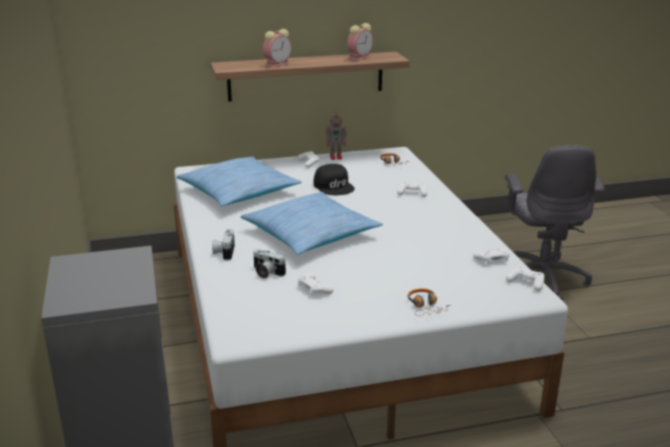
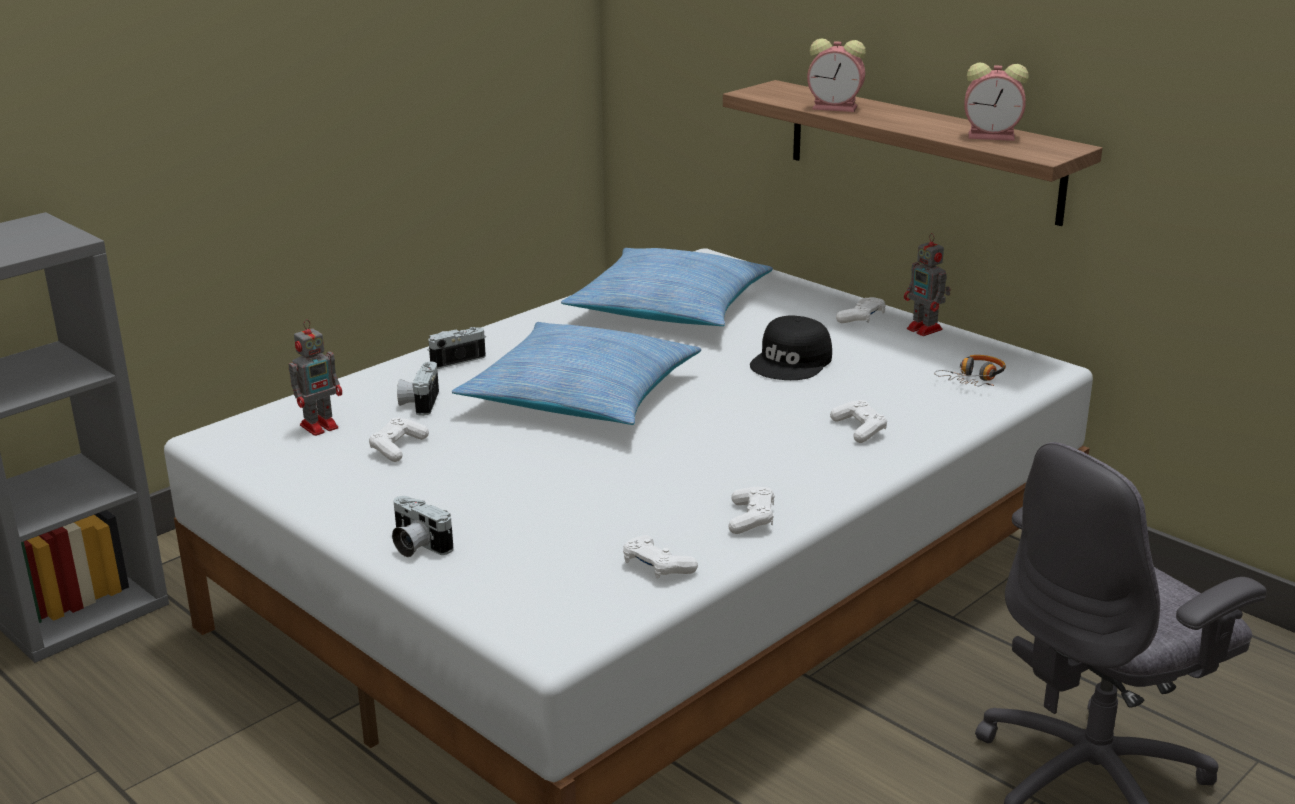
camera: 60 degrees right, 0 degrees up
headphones [407,288,451,316] -> camera [392,496,453,557]
white game controller [506,266,545,291] -> white game controller moved to [728,487,775,534]
none -> toy robot [289,319,342,436]

